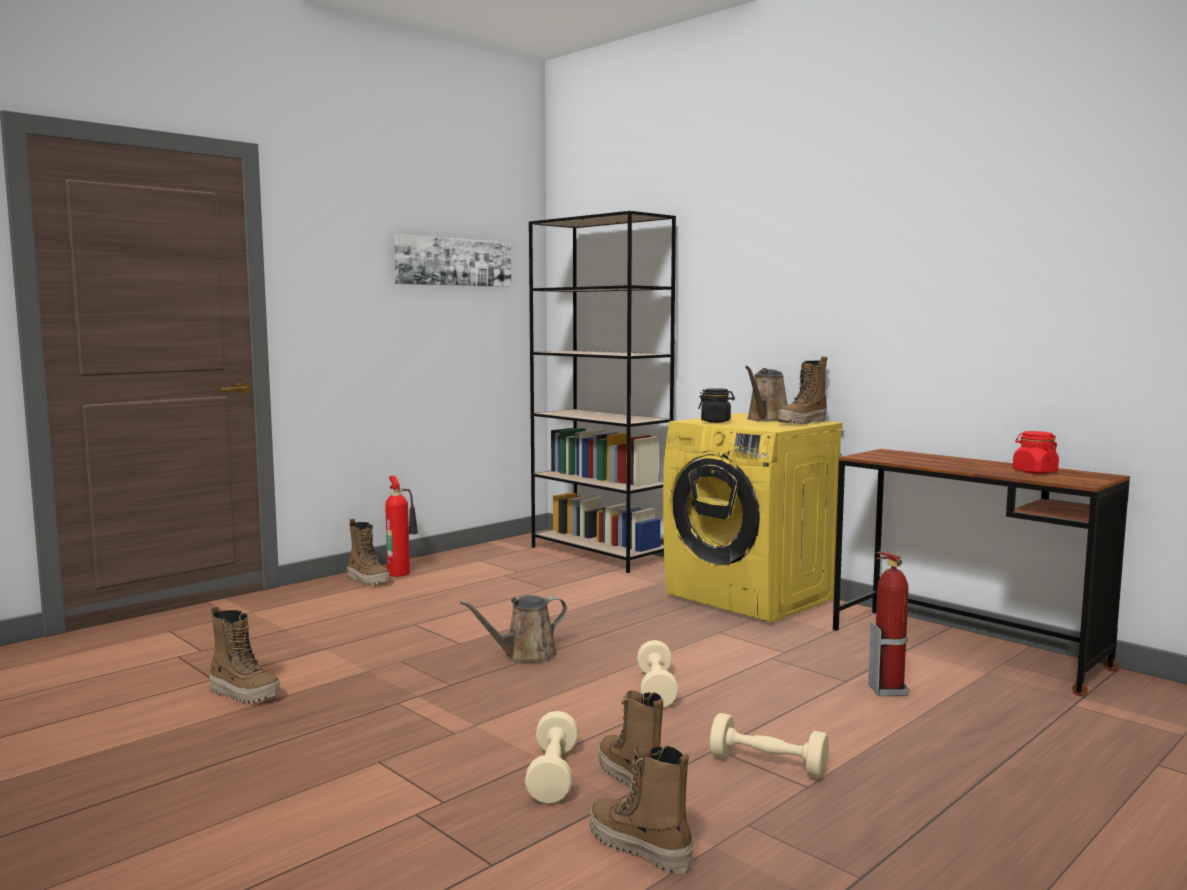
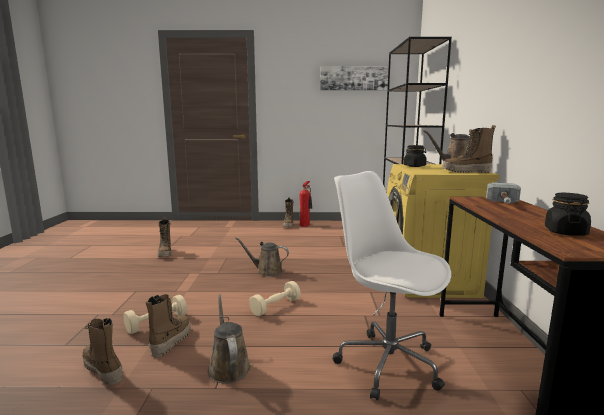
camera: 45 degrees right, 5 degrees up
boot [590,746,693,874] -> boot turned 45 degrees counterclockwise [82,318,123,385]
beige dumbbell [710,713,829,779] -> brown watering can [208,294,251,384]
fire extinguisher [868,551,909,696] -> white office chair [333,171,451,400]
red jar [1013,431,1059,474] -> black jar [545,193,591,236]
none -> hammer [486,182,521,204]

